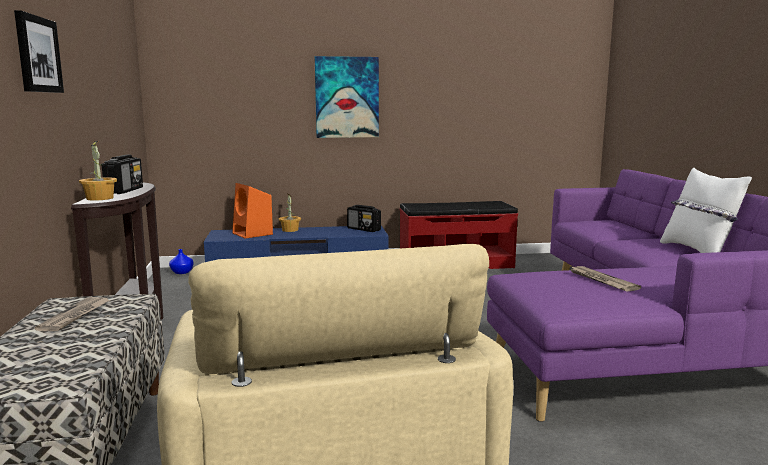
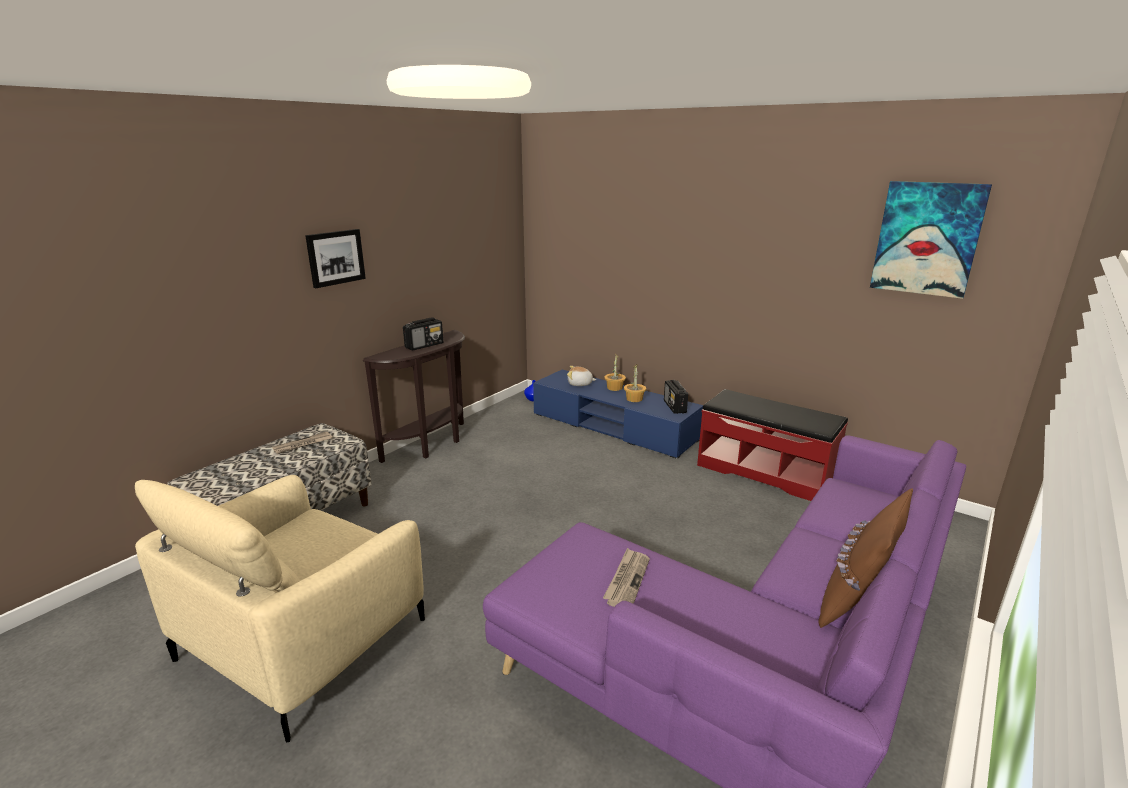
camera: 45 degrees right, 10 degrees up
potted plant [79,141,117,201] -> potted plant moved to [624,364,646,402]
orange speaker [232,183,273,239] -> plush toy [567,366,596,386]
picture [315,56,379,138] -> picture moved to [870,181,992,299]
white pillow [660,168,752,253] -> brown pillow [818,488,913,628]

